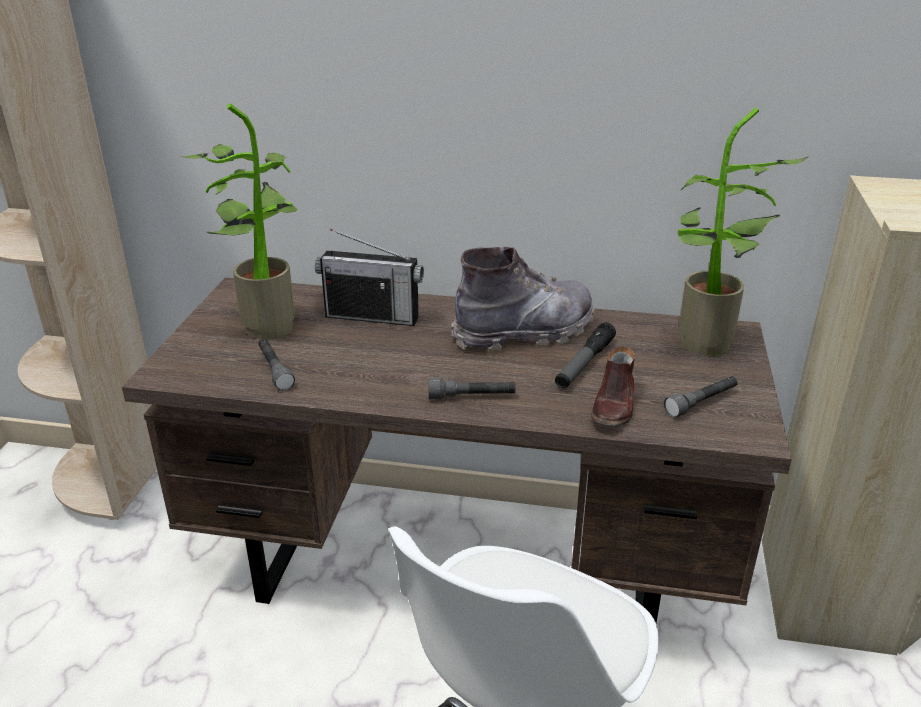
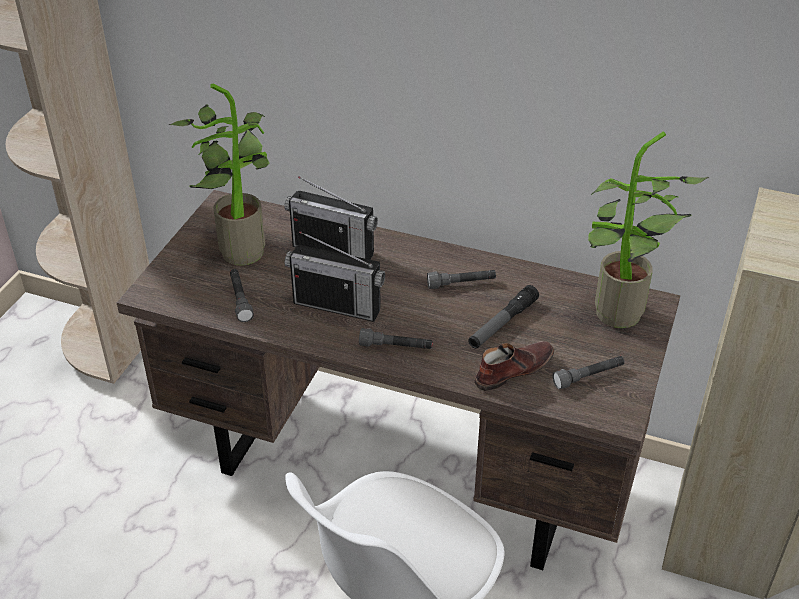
camera: 10 degrees right, 10 degrees up
grey boot [451,247,594,351] -> grey flashlight [427,270,496,289]
brown shoe [591,347,635,426] -> brown shoe turned 150 degrees counterclockwise [474,341,555,391]
none -> radio [285,231,385,322]

